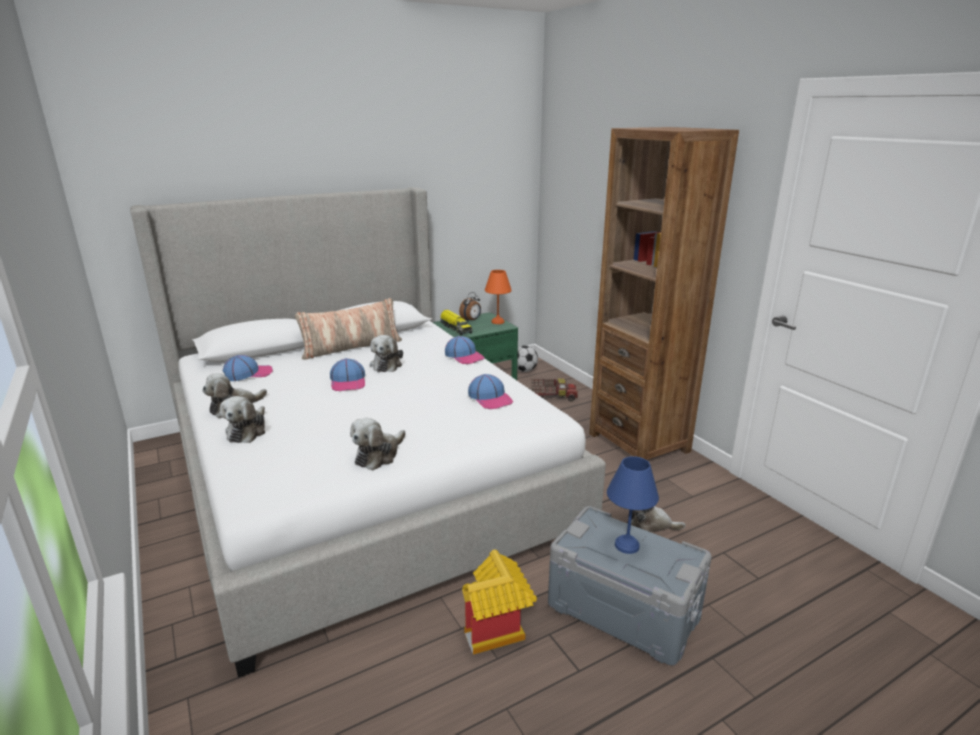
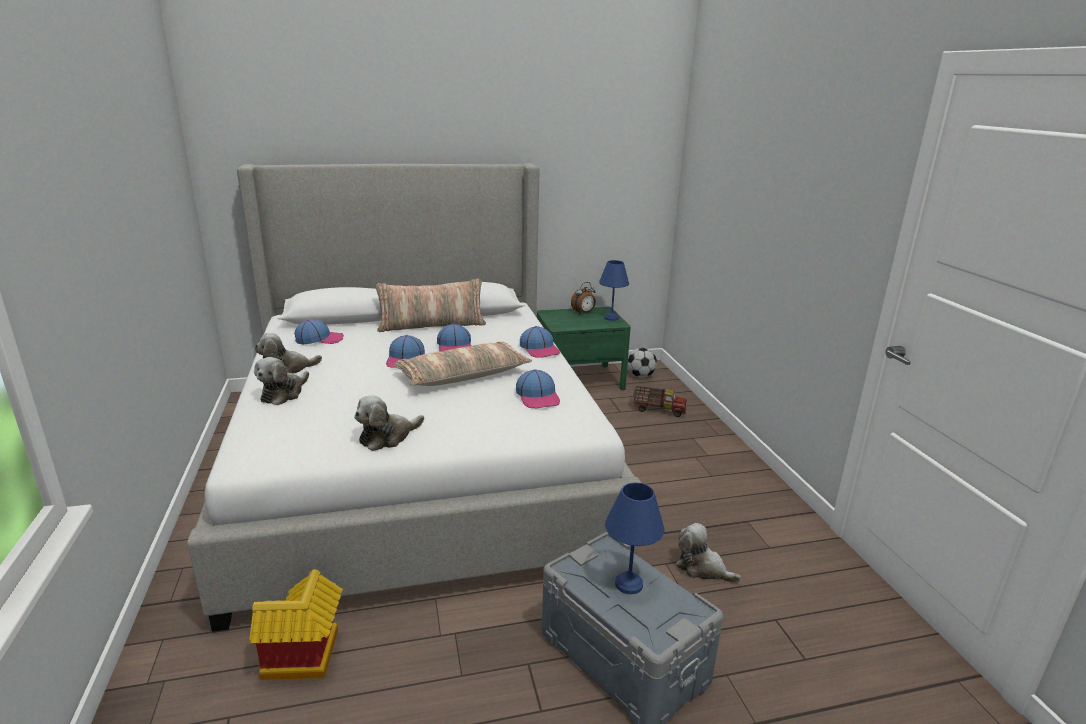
camera: 15 degrees right, 0 degrees up
plush toy [370,335,403,372] -> cap [437,324,471,351]
toy truck [440,309,472,335] -> none
toy house [462,549,537,655] -> toy house moved to [249,569,343,680]
orange table lamp [485,270,512,324] -> blue table lamp [599,260,629,321]
brown bookcase [589,127,739,460] -> none
none -> pillow [394,341,532,386]

